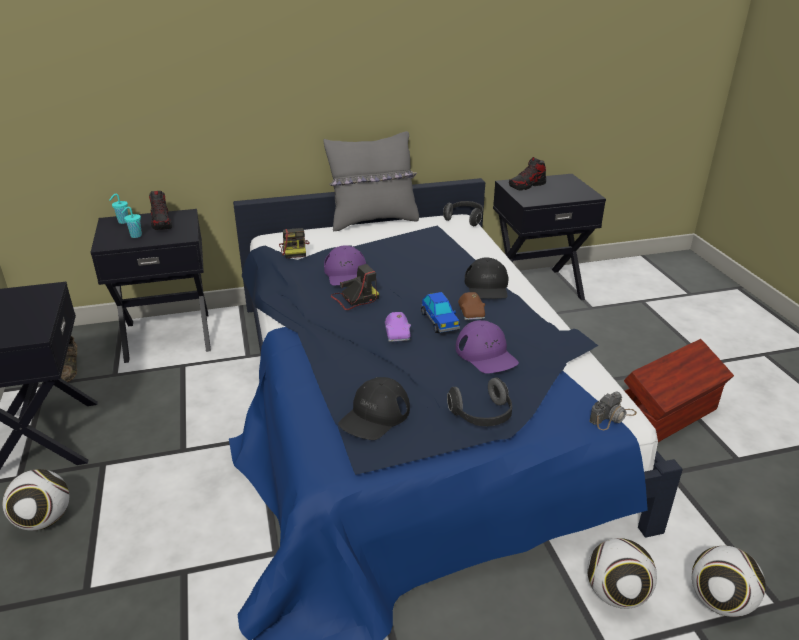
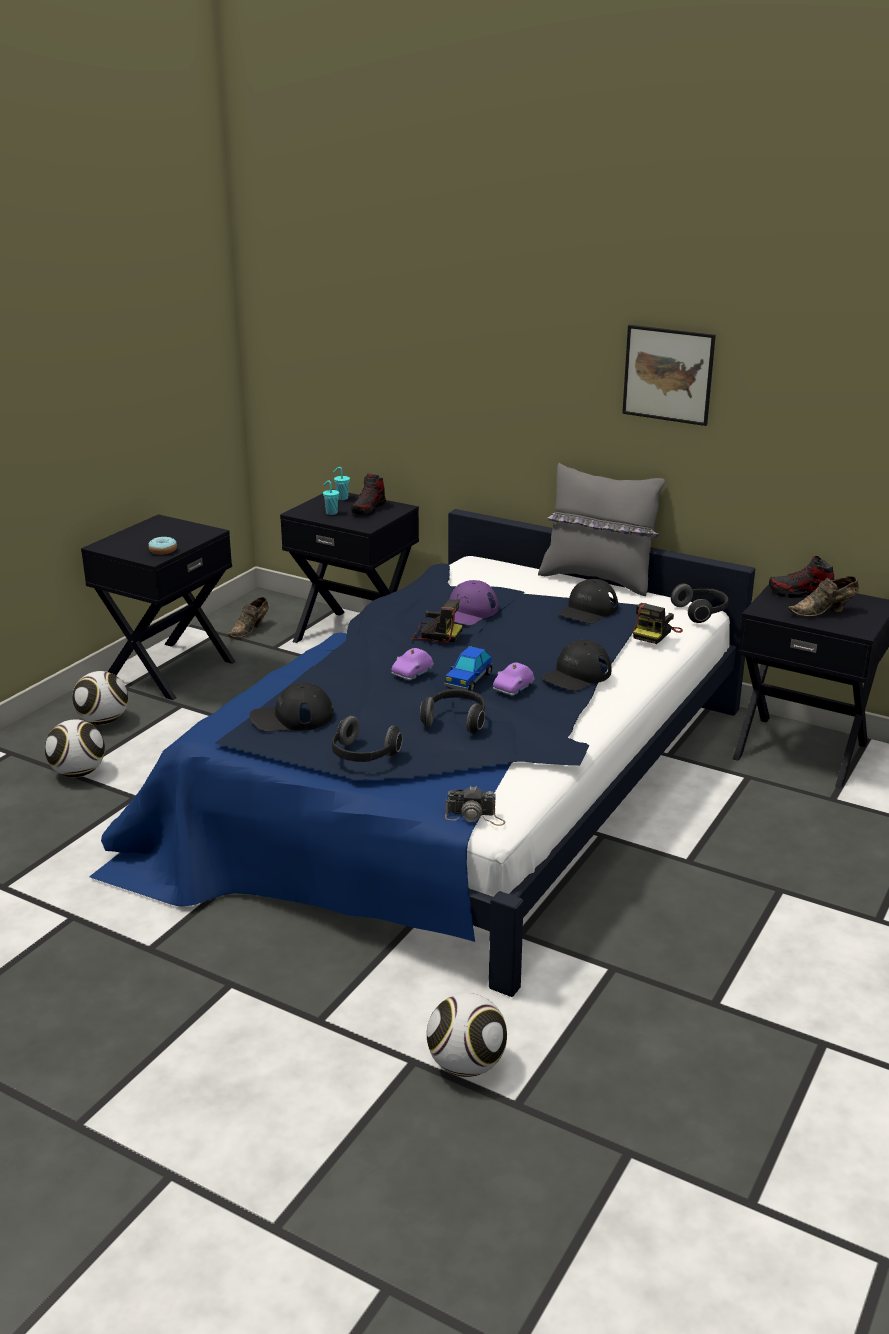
camera: 45 degrees right, 5 degrees down
camera [279,228,310,258] -> camera moved to [633,603,683,644]
purple cap [456,320,519,374] -> headphones [420,689,485,734]
brown toy car [458,292,485,320] -> purple toy car [493,663,535,696]
football [587,538,657,609] -> football moved to [45,719,105,777]
brown storage box [624,339,734,442] -> none
none -> donut [148,537,177,555]
none -> black cap [558,579,618,624]
none -> picture [622,325,716,426]
none -> brown shoe [788,576,859,617]

